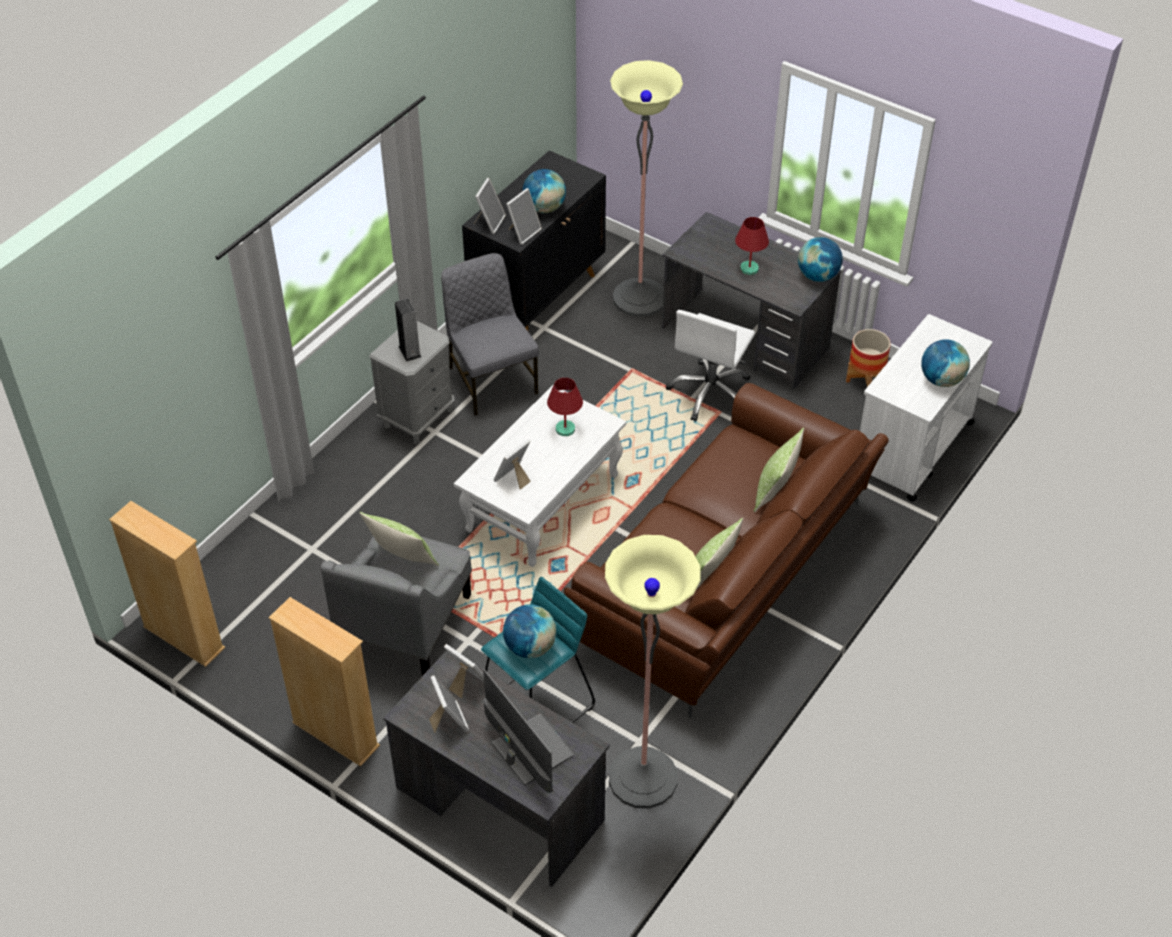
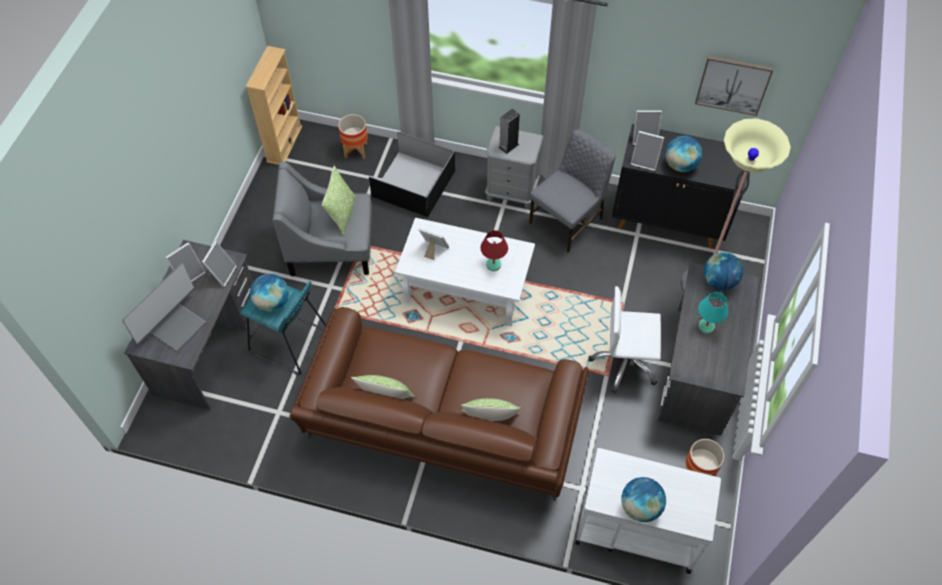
camera: 70 degrees right, 10 degrees up
beige bookcase [269,597,380,767] -> none
floor lamp [605,535,701,808] -> none
red table lamp [735,217,769,275] -> turquoise table lamp [698,292,728,334]
globe [798,237,843,282] -> globe moved to [704,252,743,290]
none -> planter [338,114,368,159]
none -> black storage box [369,131,455,217]
none -> picture [695,55,774,116]

